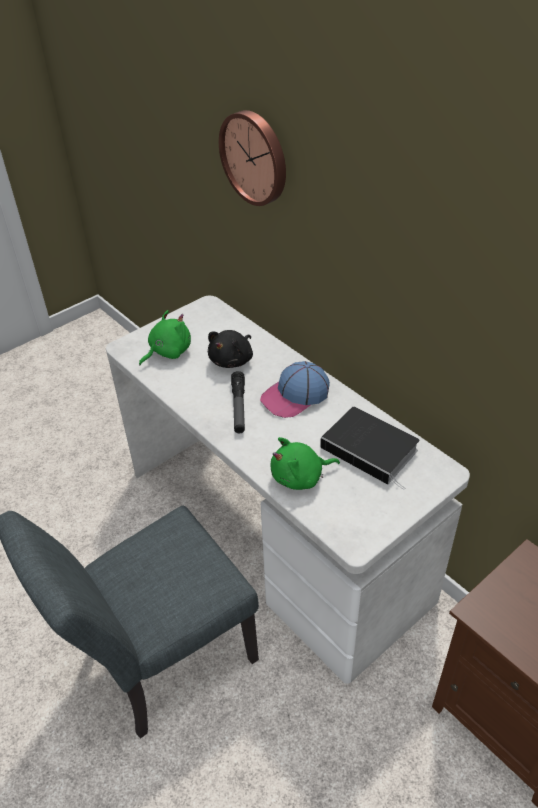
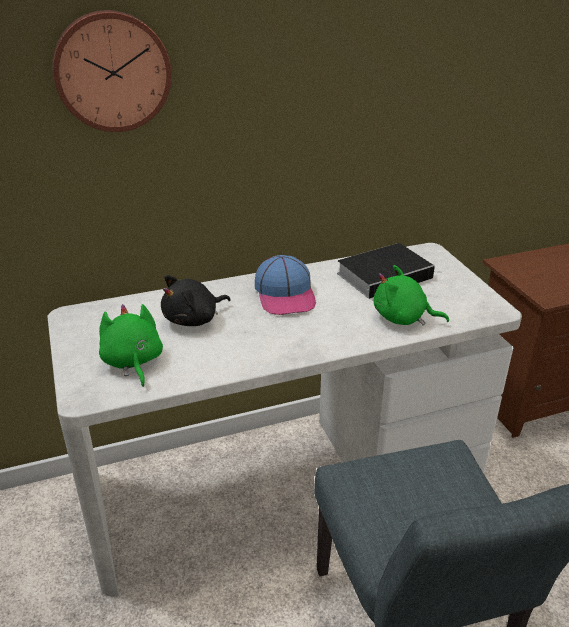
camera: 70 degrees left, 10 degrees down
black plush toy [208,330,253,368] -> black plush toy turned 90 degrees clockwise [161,275,231,326]
flashlight [231,371,245,433] -> none
green plush toy [271,437,340,490] -> green plush toy turned 105 degrees clockwise [374,265,449,326]

